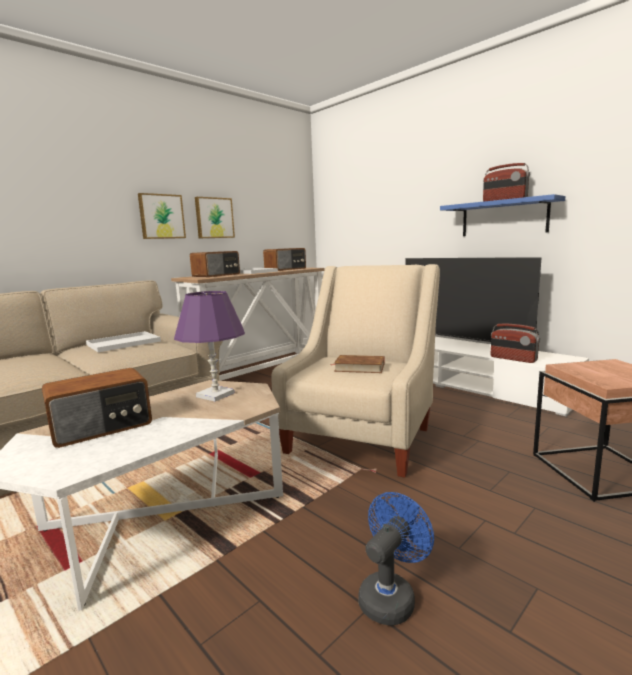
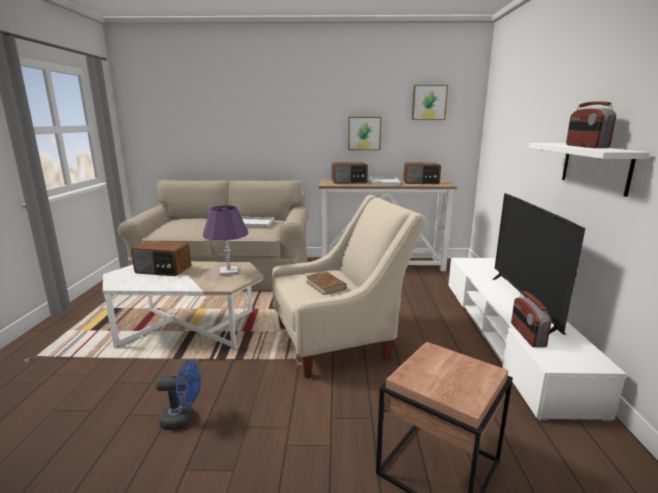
camera: 45 degrees right, 5 degrees up
picture [138,193,186,239] -> picture moved to [412,85,448,120]
blue shelf [440,194,566,236] -> white shelf [529,143,650,197]

